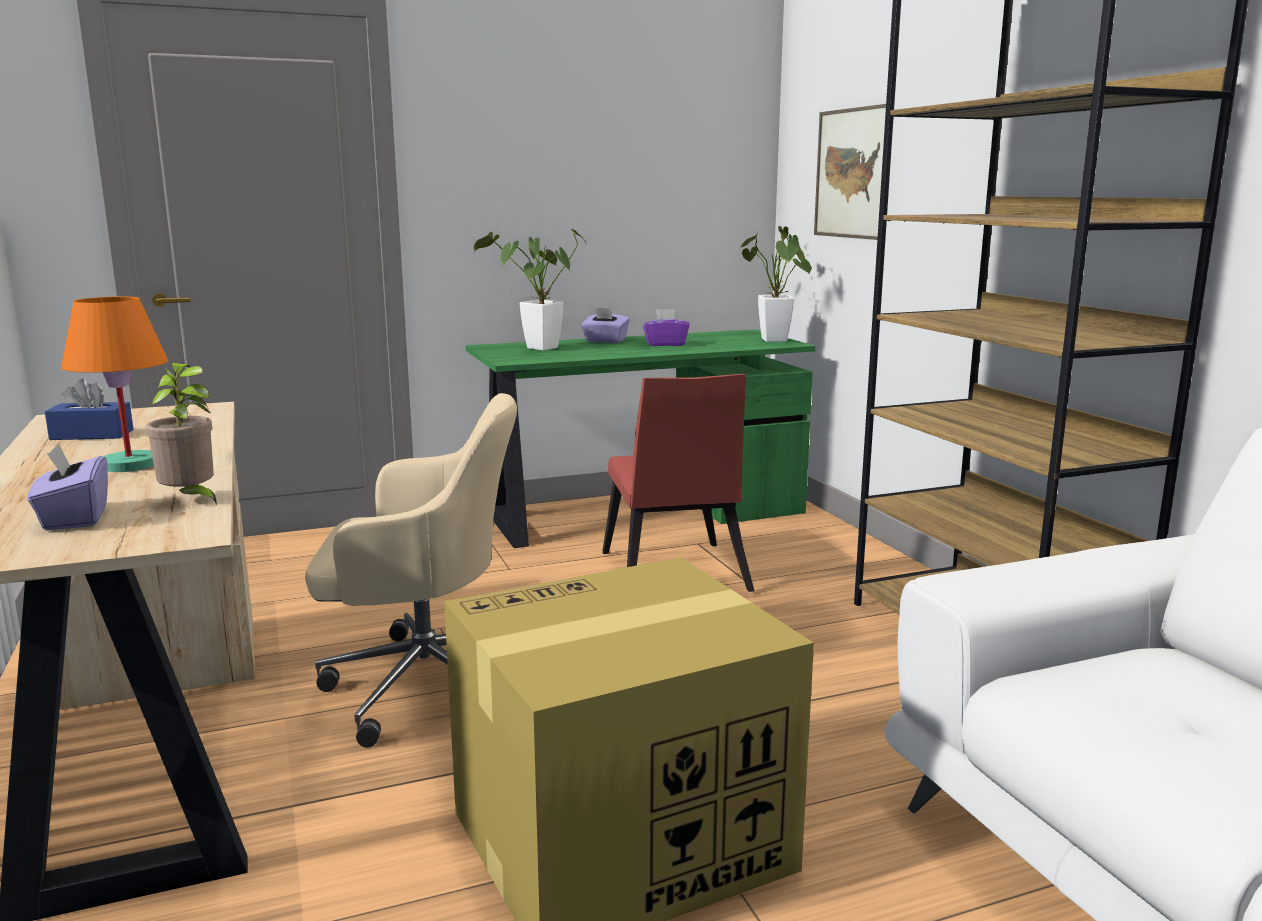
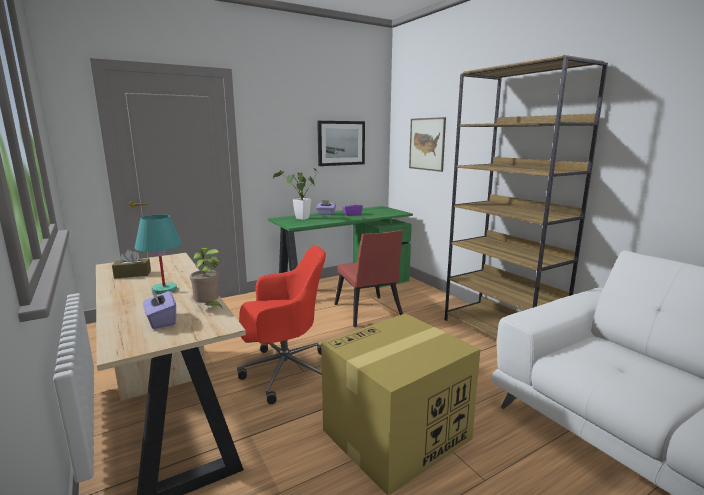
camera: 10 degrees left, 0 degrees up
blue tissue box [45,379,134,440] -> brown tissue box [112,250,151,279]
orange table lamp [61,296,168,472] -> turquoise table lamp [135,215,182,295]
beige office chair [305,393,517,747] -> red office chair [237,246,326,404]
potted plant [739,226,812,342] -> none
none -> picture [317,121,365,166]

